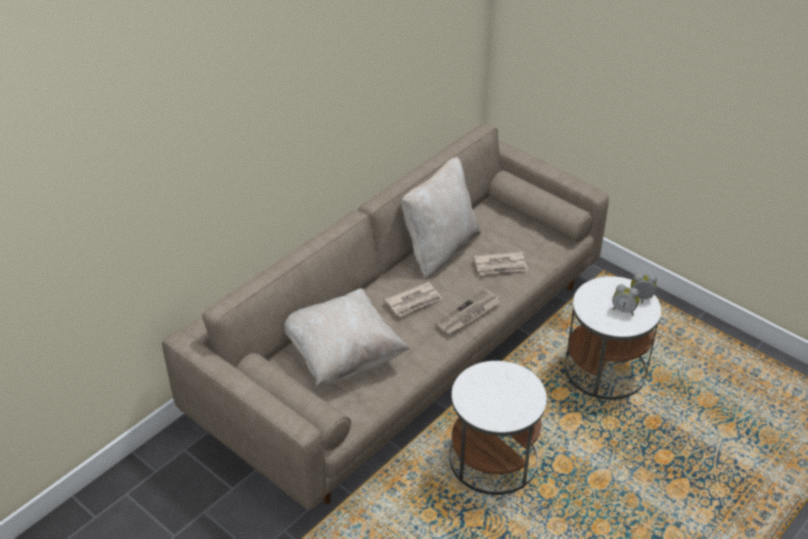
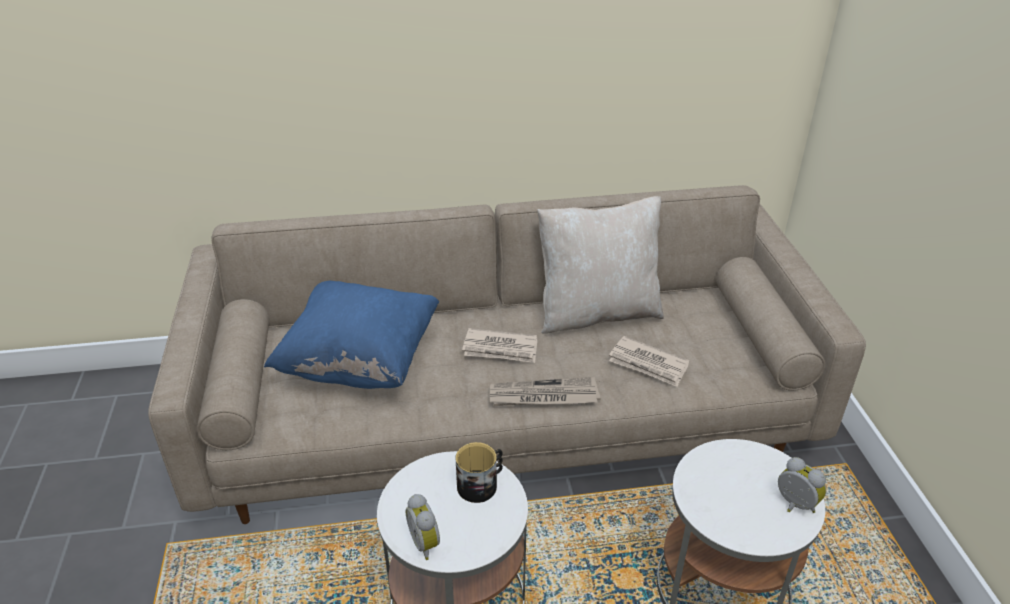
camera: 40 degrees right, 5 degrees down
beige pillow [284,288,410,386] -> blue pillow [264,281,439,389]
alarm clock [612,284,639,316] -> alarm clock moved to [405,494,440,560]
none -> mug [455,442,503,503]

